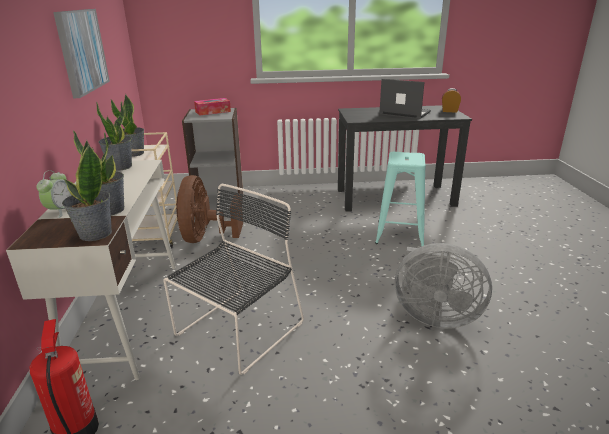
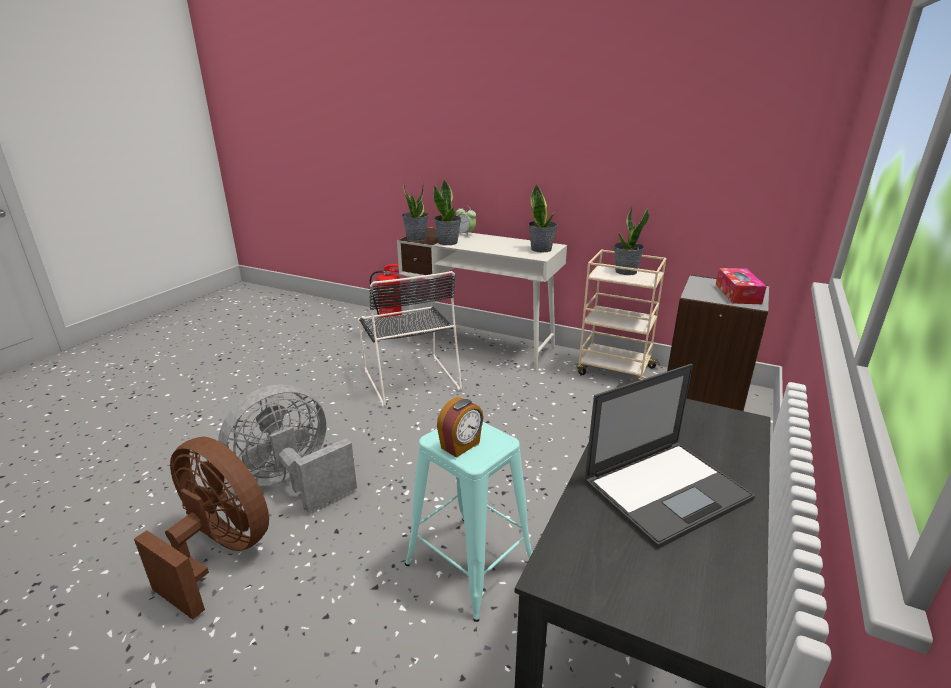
camera: 120 degrees right, 0 degrees up
picture [53,9,110,98] -> none
brown fan [176,175,243,243] -> brown fan moved to [134,437,269,619]
alarm clock [442,88,461,113] -> alarm clock moved to [437,397,484,458]

